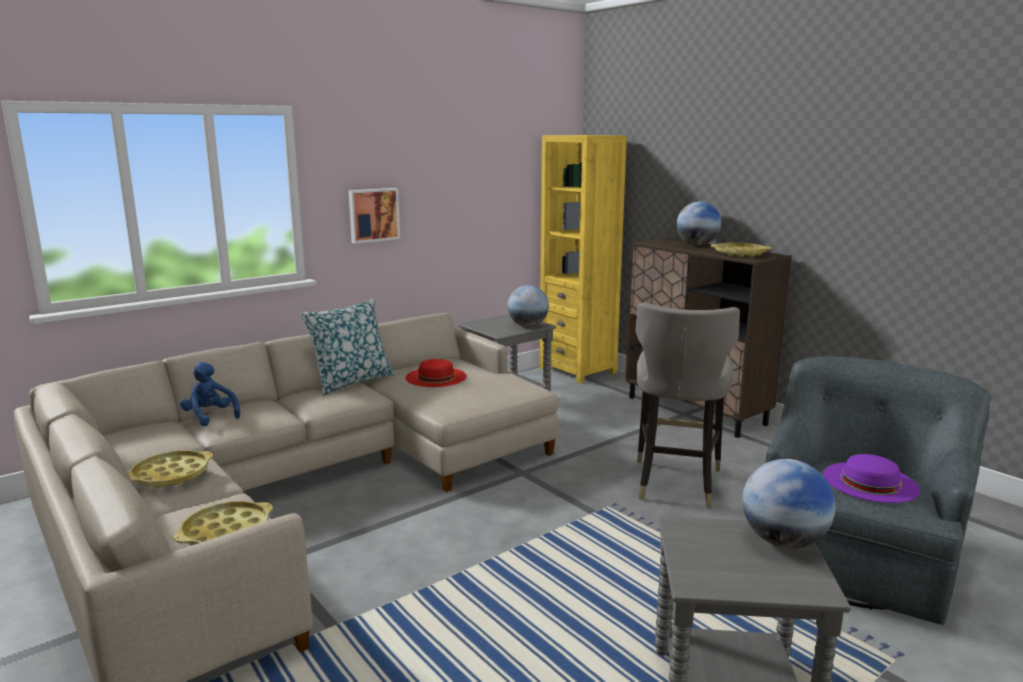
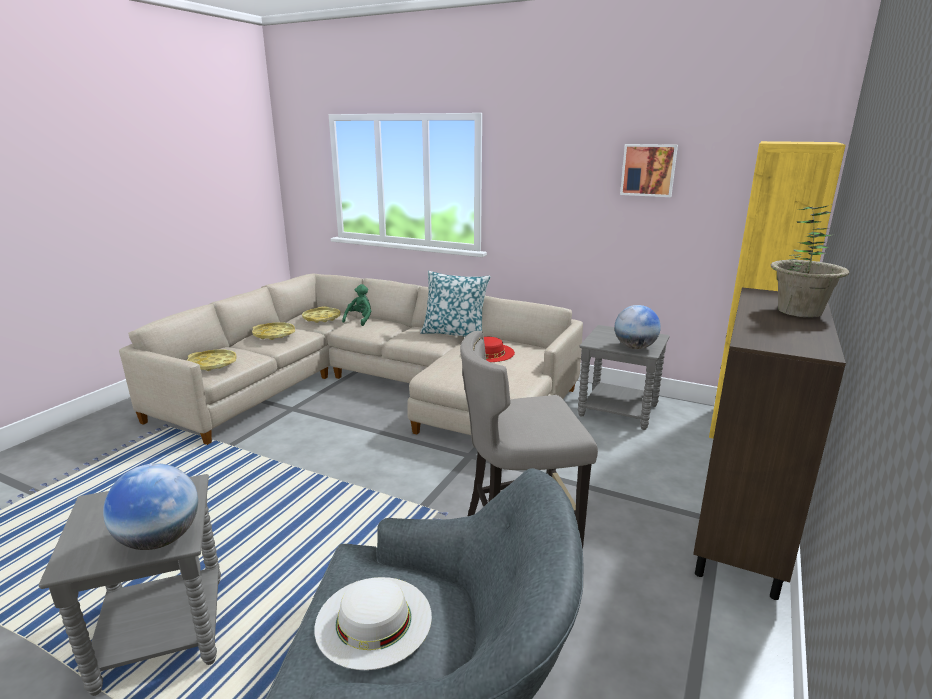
camera: 65 degrees right, 5 degrees up
blue plush toy [180,362,240,426] -> green plush toy [342,284,371,326]
picture [348,188,400,244] -> picture moved to [620,144,678,197]
globe [676,202,721,246] -> potted plant [770,204,850,317]
yellow tray [710,243,772,257] -> yellow tray moved to [302,307,341,323]
purple hat [823,454,920,503] -> white hat [314,577,432,670]

